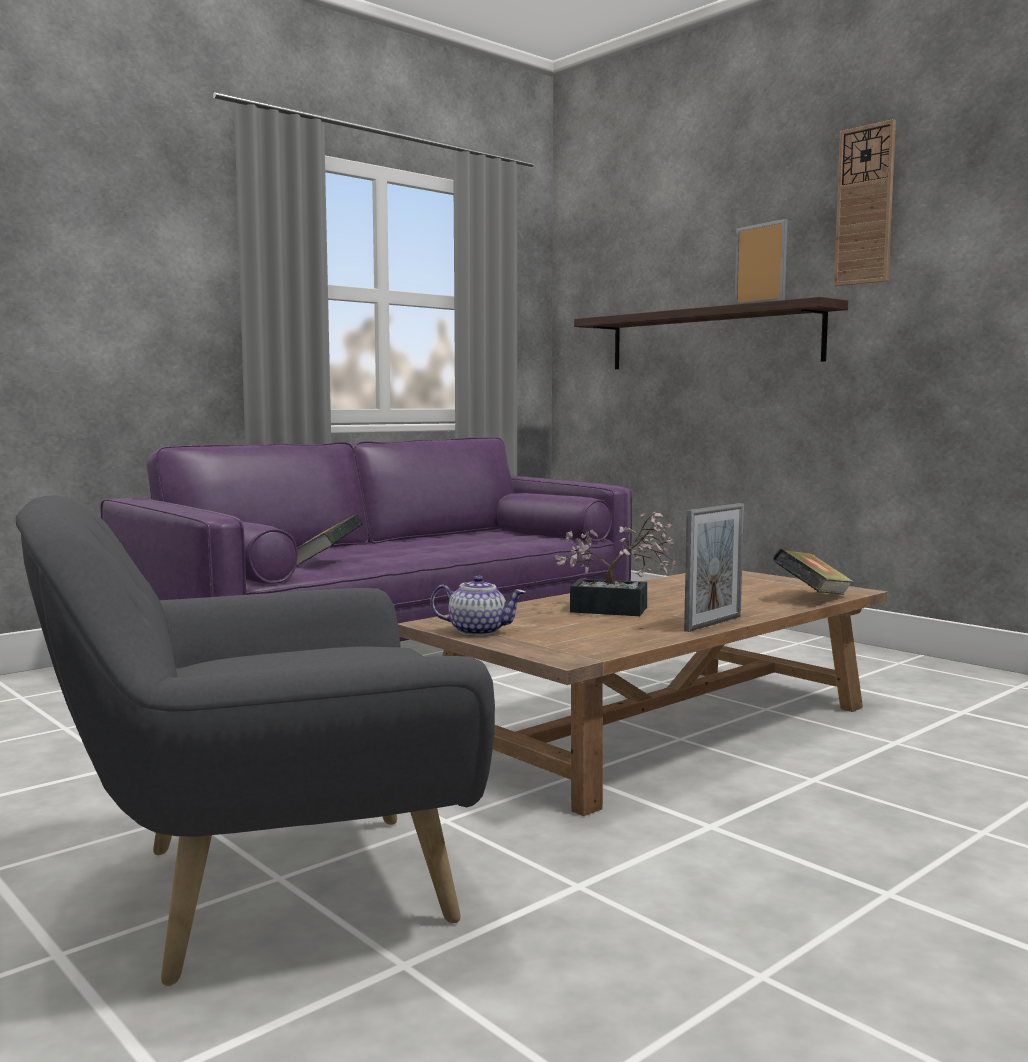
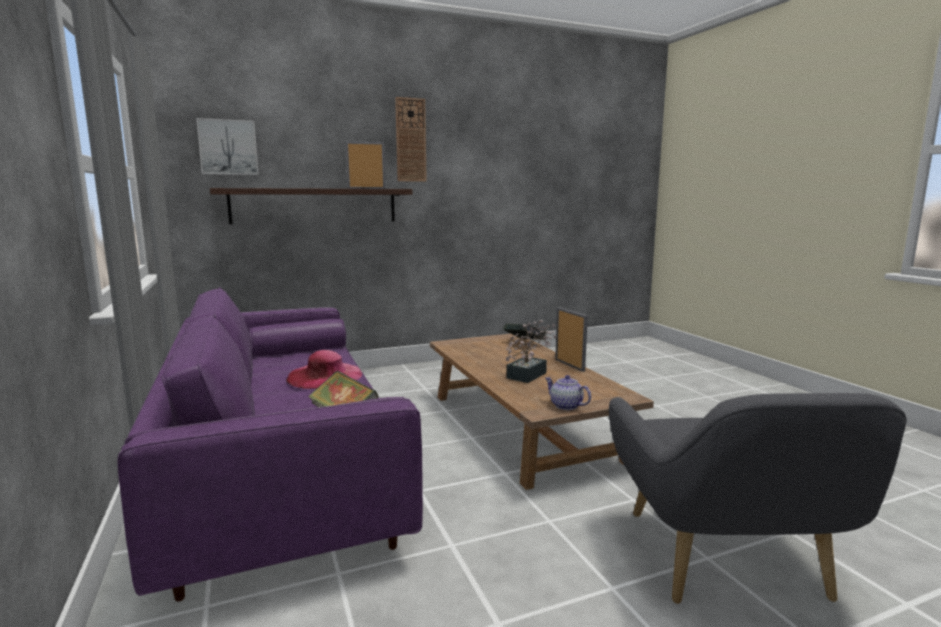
camera: 70 degrees left, 5 degrees up
teapot [430,575,525,636] -> teapot turned 75 degrees counterclockwise [545,375,591,410]
none -> picture [196,118,259,175]
none -> pink hat [286,350,362,389]

